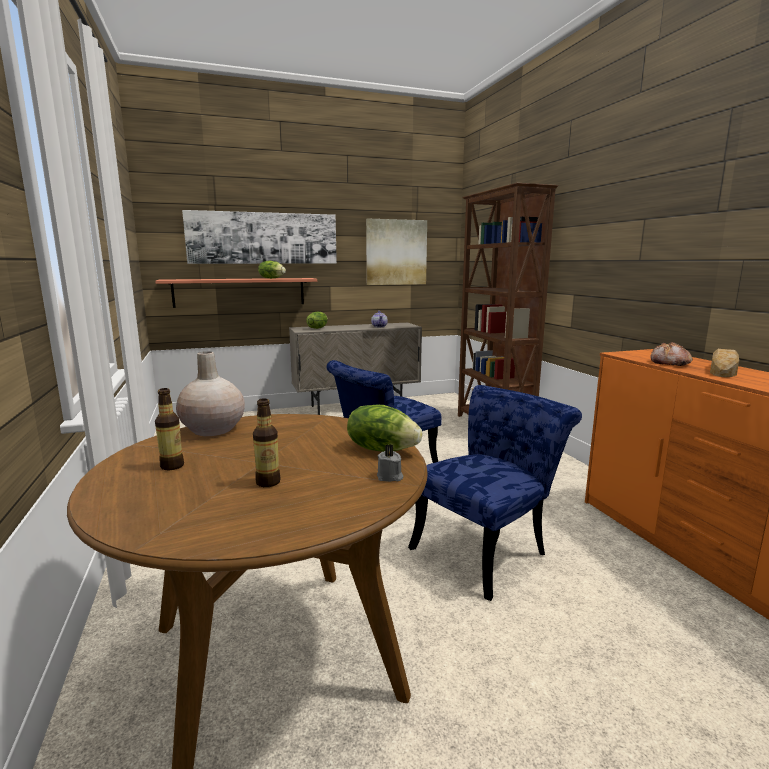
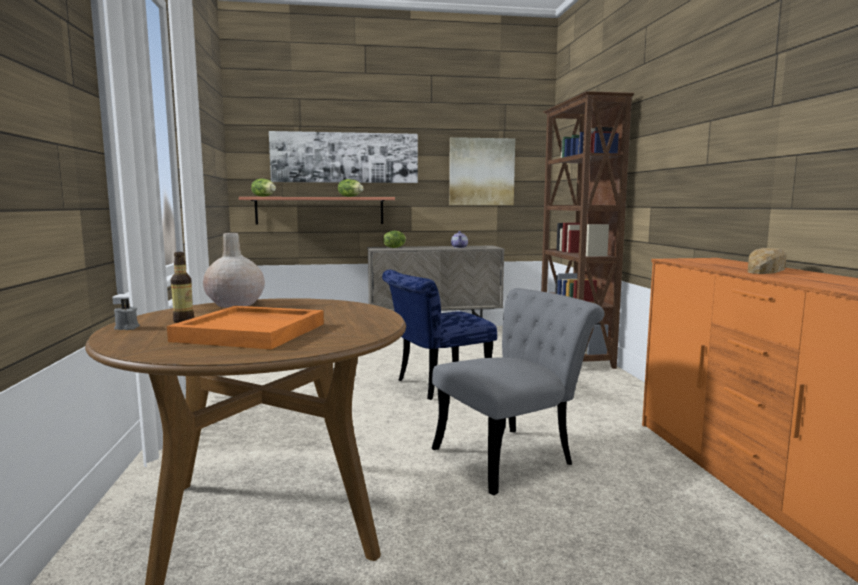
camera: 10 degrees right, 5 degrees down
bottle [253,398,280,487] -> orange tray [167,306,324,349]
lettuce [347,405,422,452] -> lettuce moved to [251,178,276,197]
grey candle [377,444,403,481] -> grey candle moved to [114,299,140,330]
blue chair [408,385,582,601] -> grey chair [432,288,605,495]
bread [650,342,693,366] -> none

